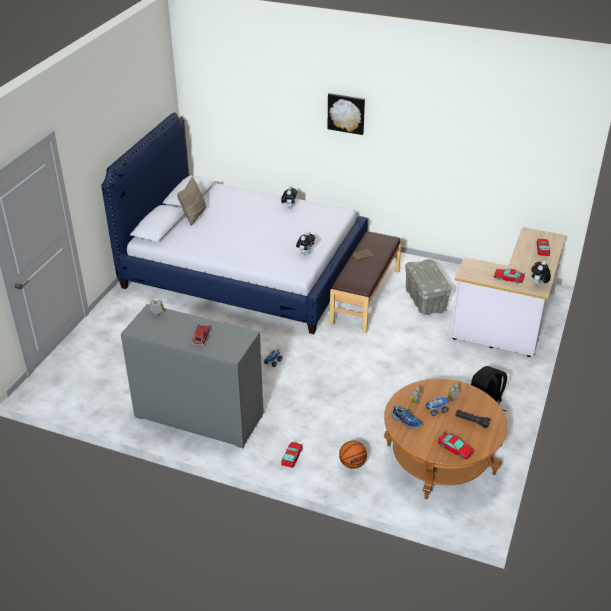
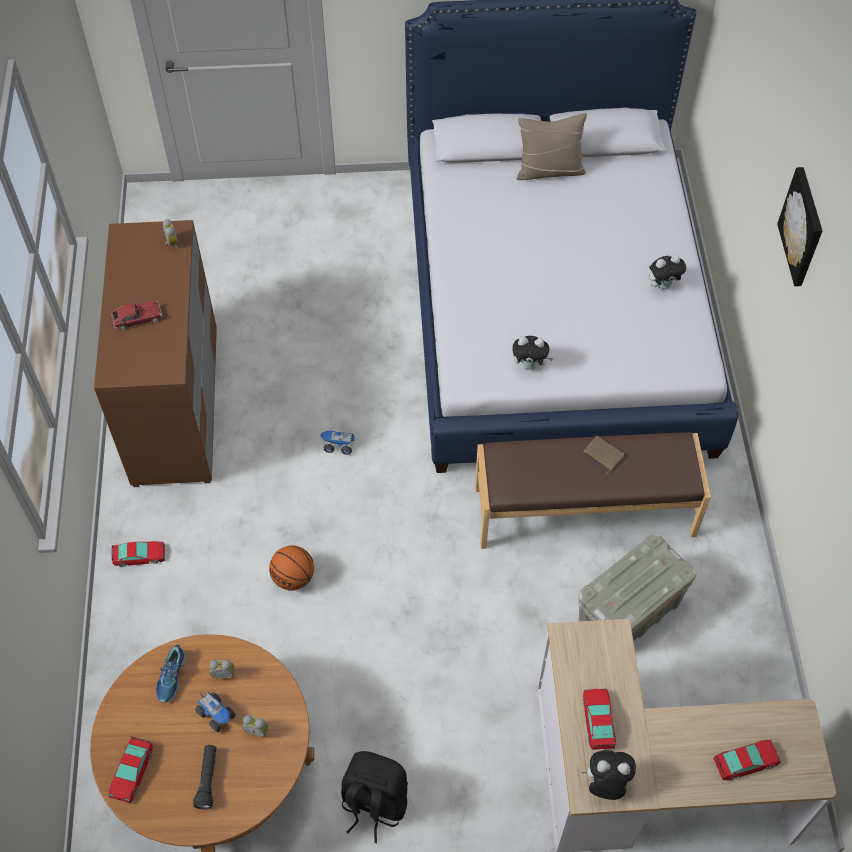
camera: 65 degrees right, 20 degrees up
grey dresser [121,304,264,448] -> brown dresser [94,220,217,487]
basketball [339,441,367,469] -> basketball moved to [269,545,314,591]

